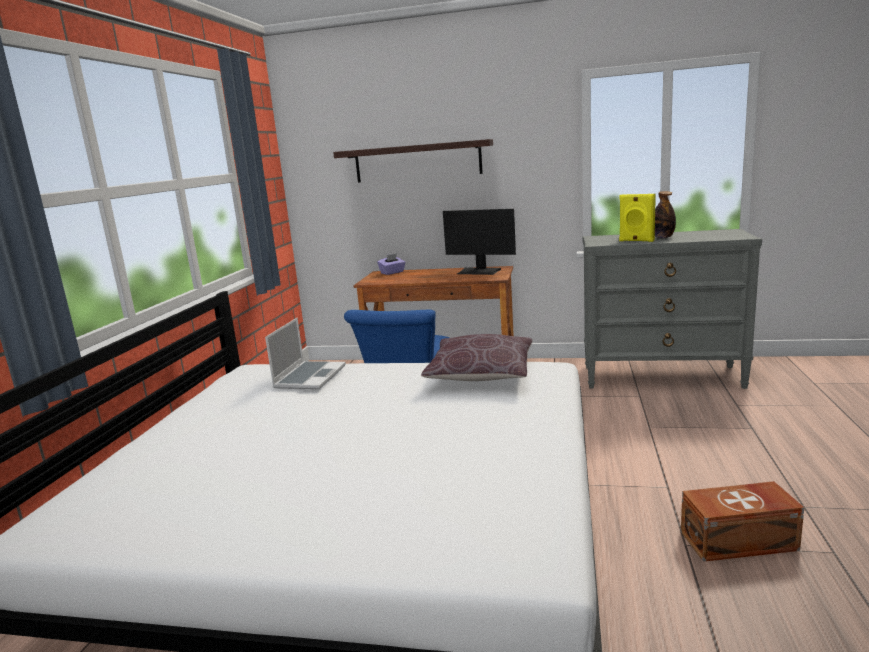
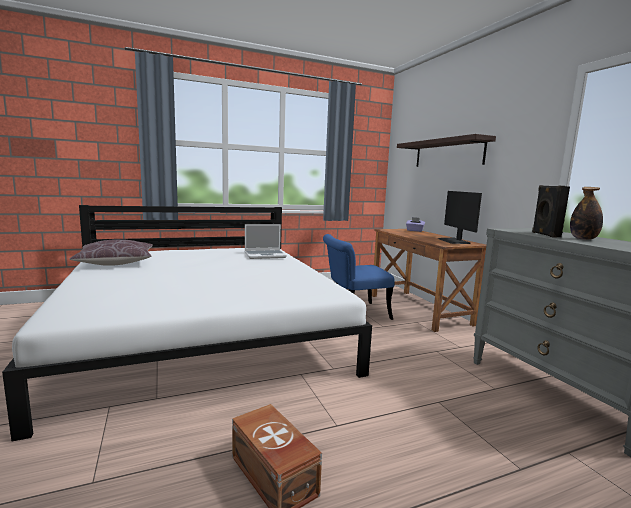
camera: 55 degrees right, 5 degrees down
brown pillow [421,334,533,381] -> brown pillow moved to [70,239,153,266]
yellow speaker [619,194,656,242] -> black speaker [532,185,570,238]

